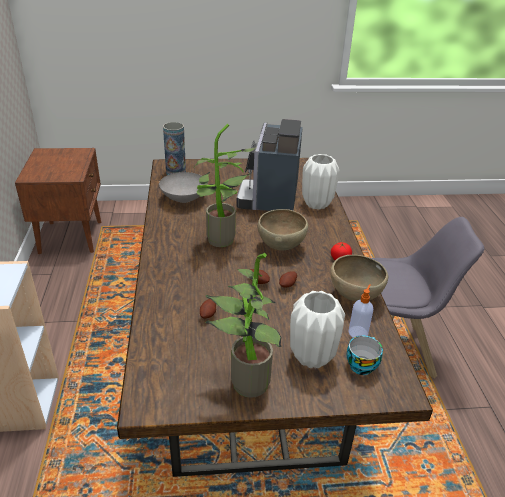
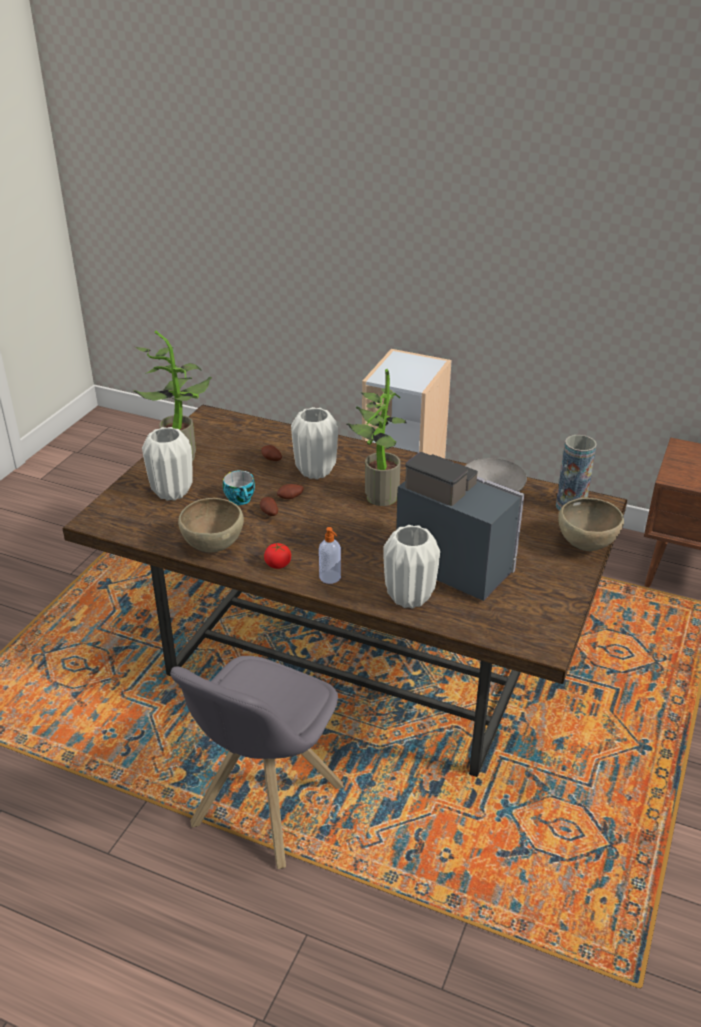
camera: 120 degrees right, 0 degrees up
brown bowl [258,209,308,251] -> brown bowl moved to [558,498,624,551]
cup [346,335,383,375] -> cup moved to [223,470,255,505]
soap dispenser [348,284,373,338] -> soap dispenser moved to [319,527,341,584]
none -> white vase [291,407,338,479]

